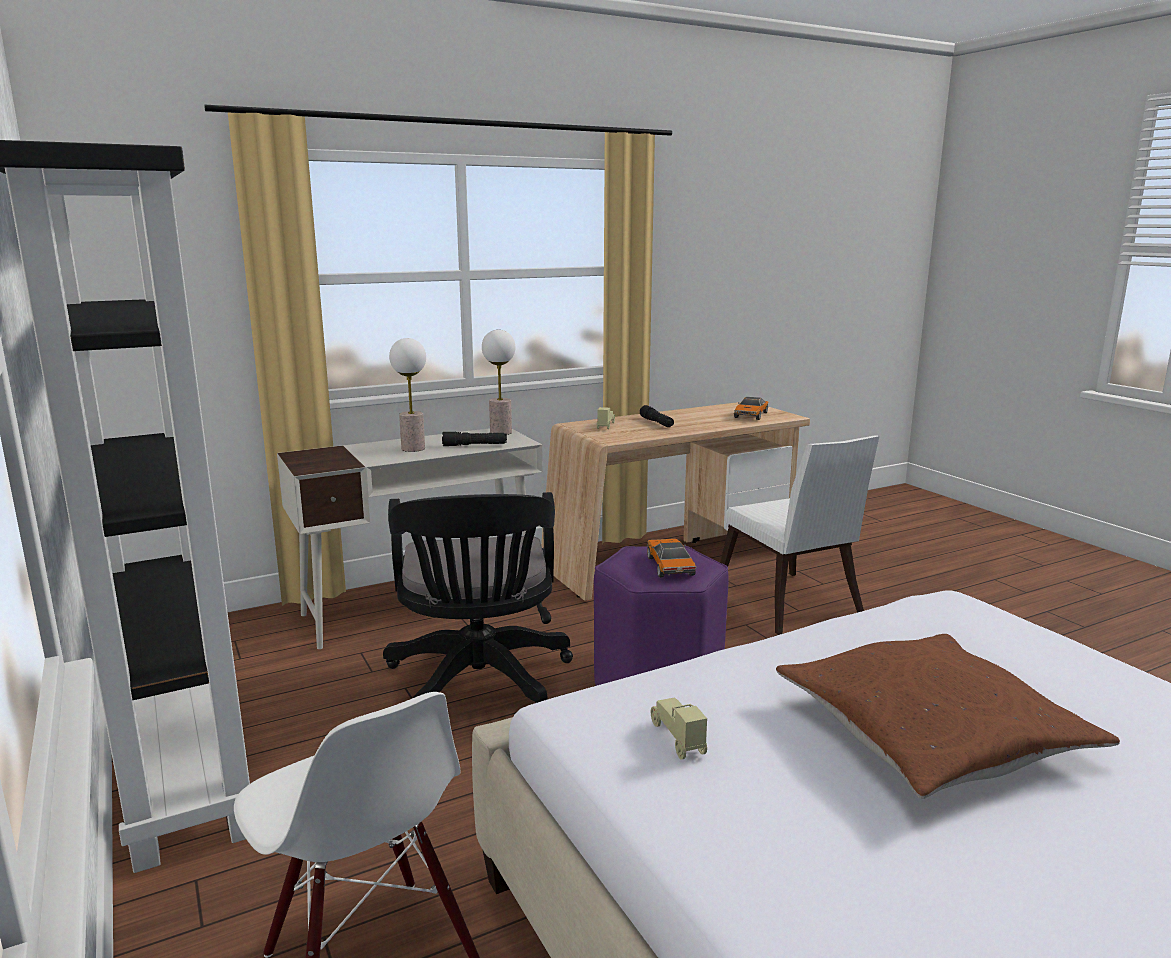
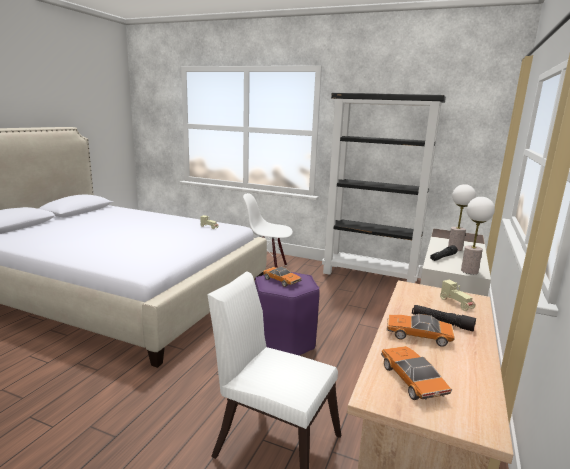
camera: 140 degrees right, 0 degrees up
black office chair [383,492,573,703] -> none
brown pillow [776,634,1120,799] -> none
none -> toy car [387,314,455,347]

